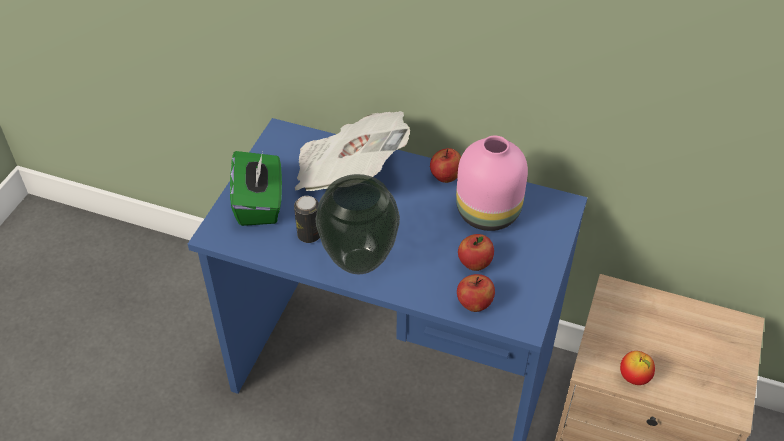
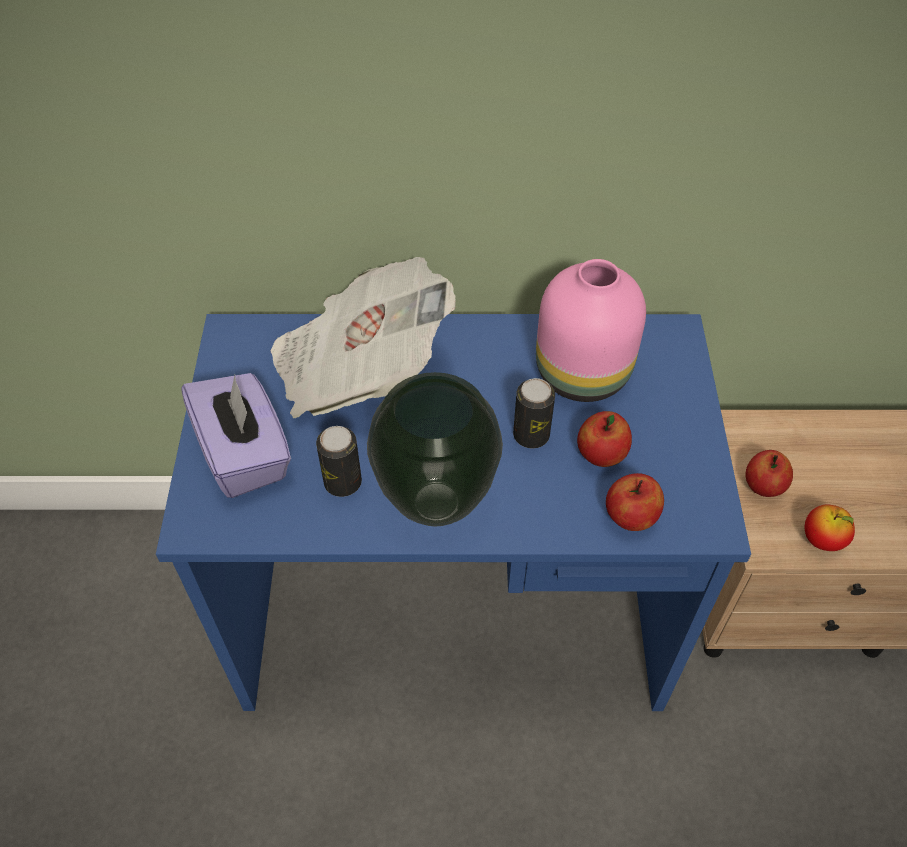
camera: 20 degrees left, 5 degrees up
green tissue box [230,151,282,226] -> purple tissue box [181,373,291,498]
apple [430,148,461,183] -> apple moved to [745,450,793,497]
none -> can [513,378,555,449]

